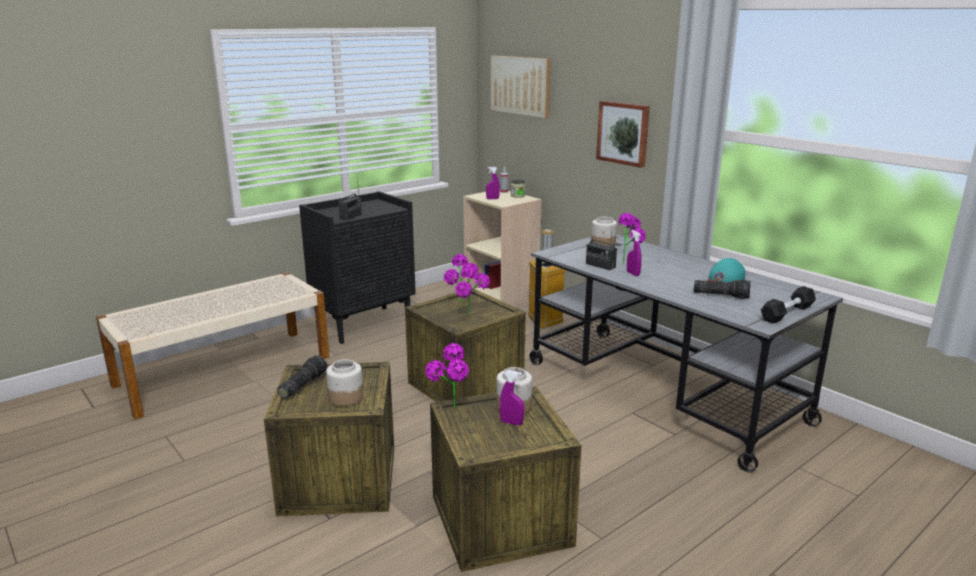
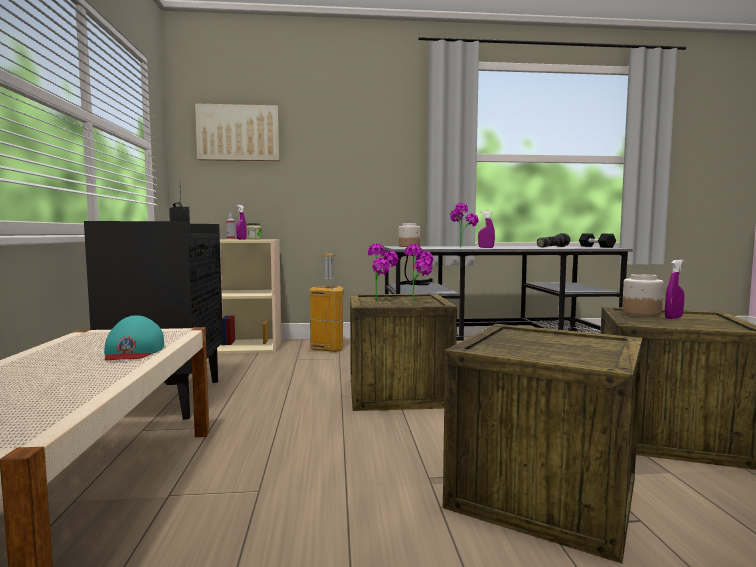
camera: 55 degrees left, 15 degrees down
flashlight [277,355,327,399] -> none
jar [326,359,363,406] -> none
potted plant [425,343,469,408] -> none
radio [586,231,617,270] -> none
picture [596,101,650,168] -> none
turquoise cap [707,258,746,282] -> turquoise cap moved to [104,315,164,360]

